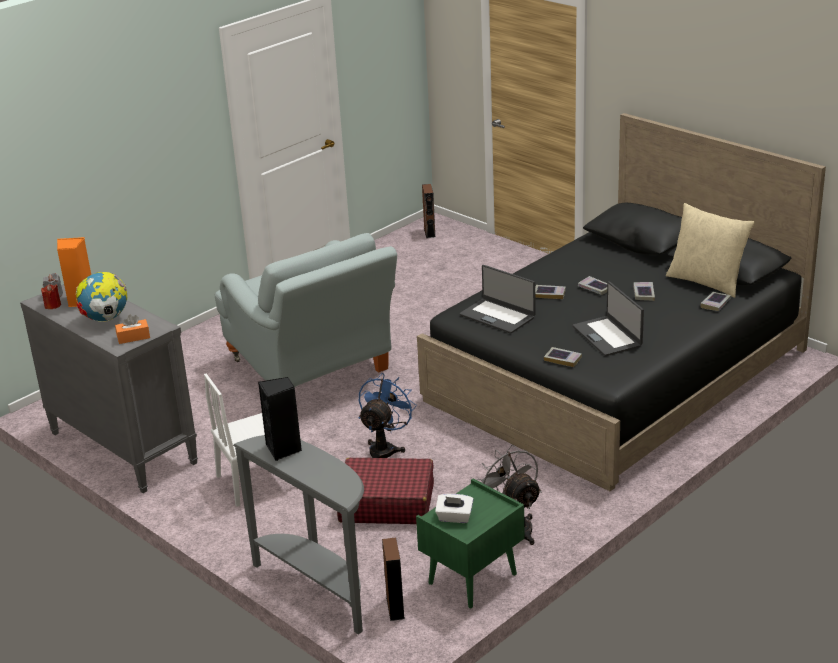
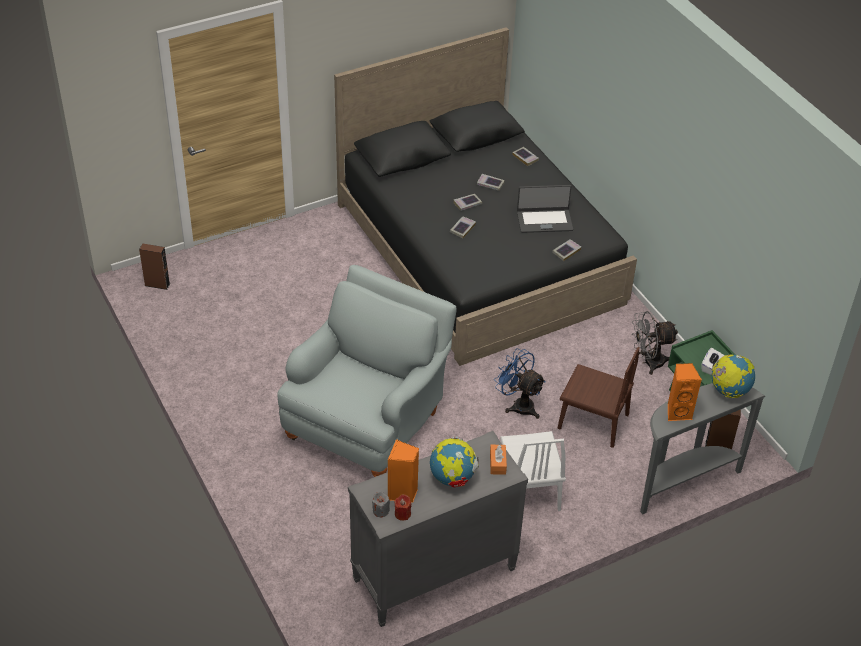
camera: 75 degrees left, 15 degrees up
grey armchair [215,233,397,387] -> grey armchair turned 45 degrees counterclockwise [277,265,457,477]
black speaker [258,377,302,461] -> orange speaker [668,363,702,421]
red suitcase [337,458,434,524] -> brown chair [558,347,640,448]
laptop [460,265,536,334] -> none
beige pillow [666,203,754,298] -> none
none -> globe [712,355,755,398]

